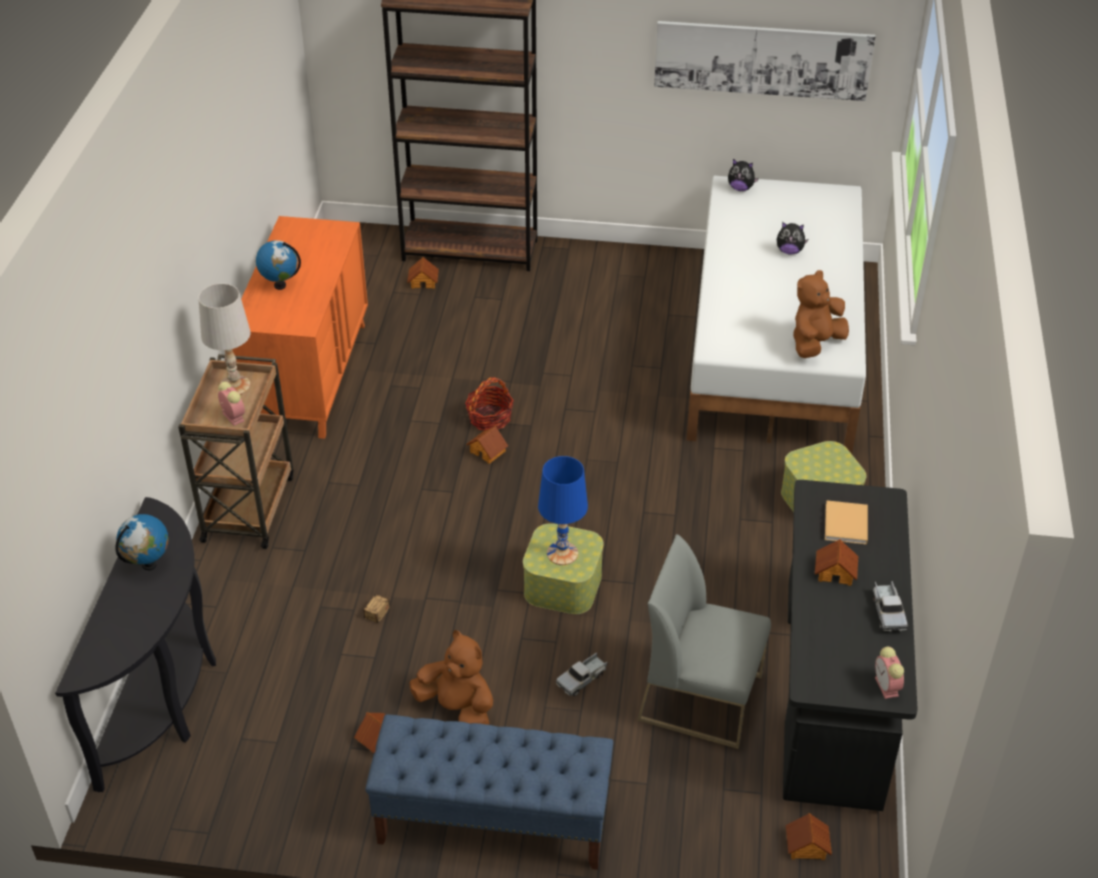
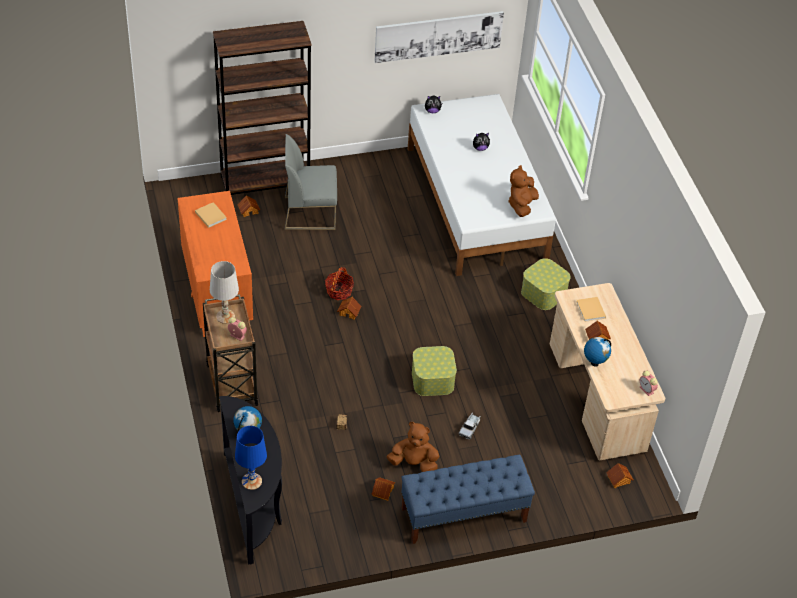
camera: 25 degrees left, 5 degrees up
globe [256,240,301,290] -> globe moved to [584,337,611,367]
blue table lamp [538,456,588,565] -> blue table lamp moved to [235,426,267,490]
grey chair [637,534,771,749] -> grey chair moved to [285,134,337,230]
black desk [783,480,918,811] -> beige desk [550,283,665,460]
toy truck [873,581,908,632] -> none
none -> beige book [195,202,227,228]

